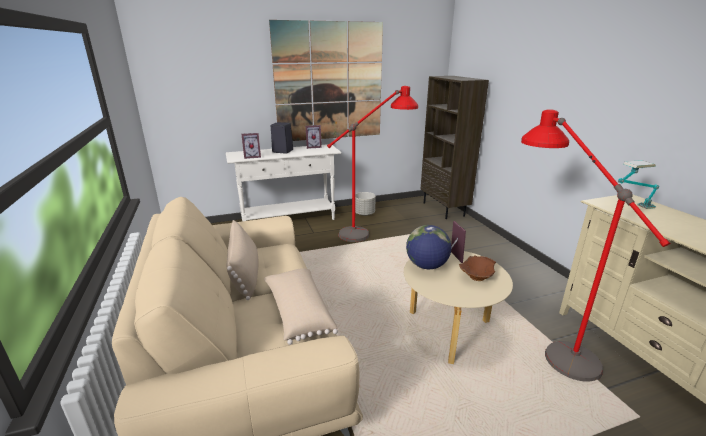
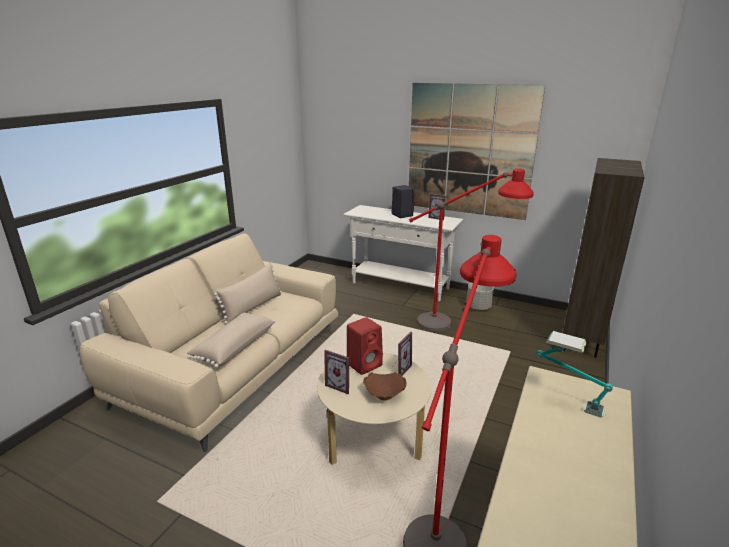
camera: 45 degrees right, 0 degrees up
picture frame [241,133,261,159] -> picture frame moved to [324,350,349,394]
globe [406,225,451,269] -> red speaker [347,317,383,375]

